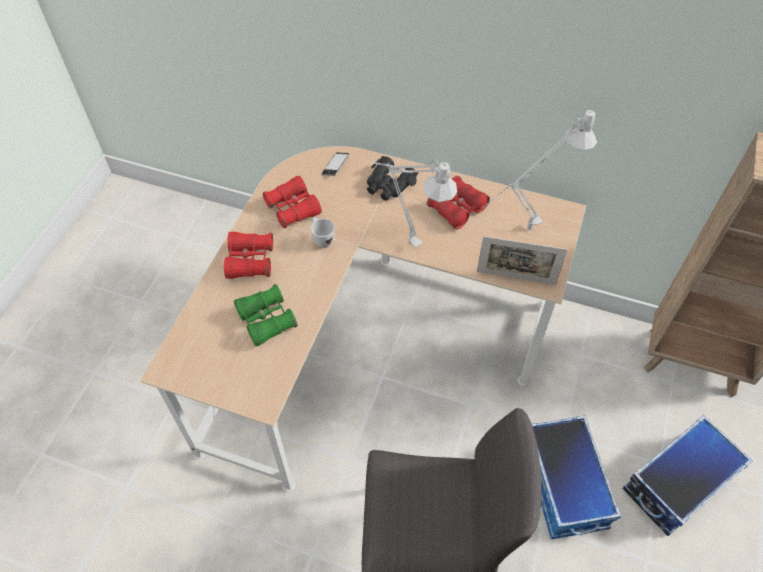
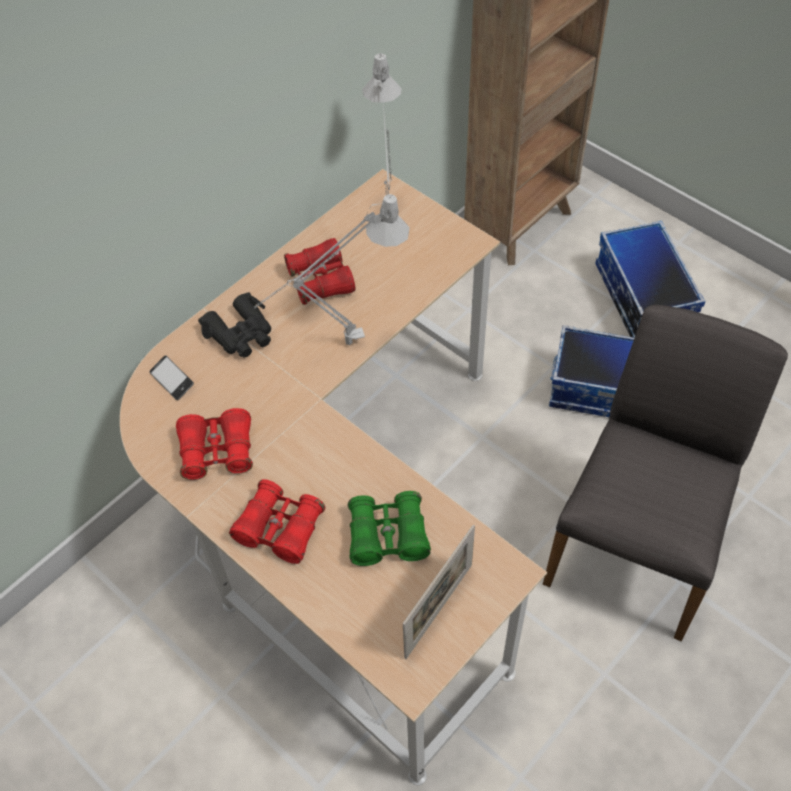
camera: 65 degrees left, 0 degrees up
white mug [311,217,335,248] -> none
picture frame [477,236,568,285] -> picture frame moved to [403,525,475,659]

